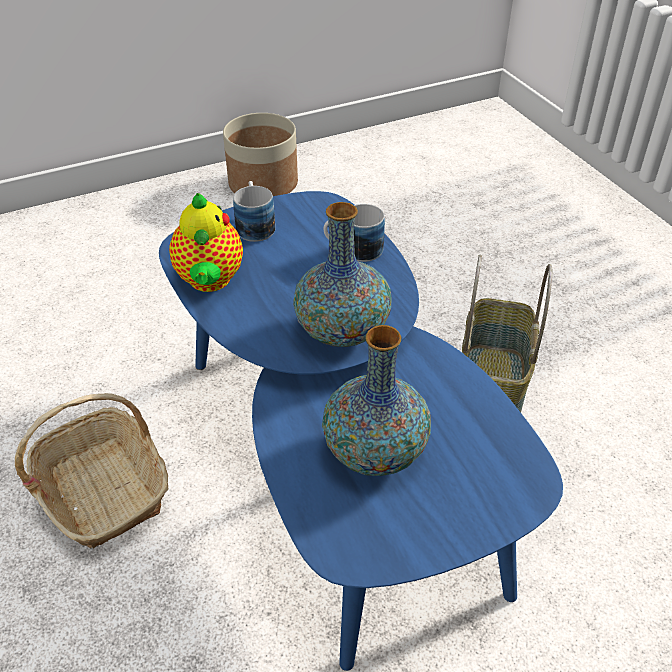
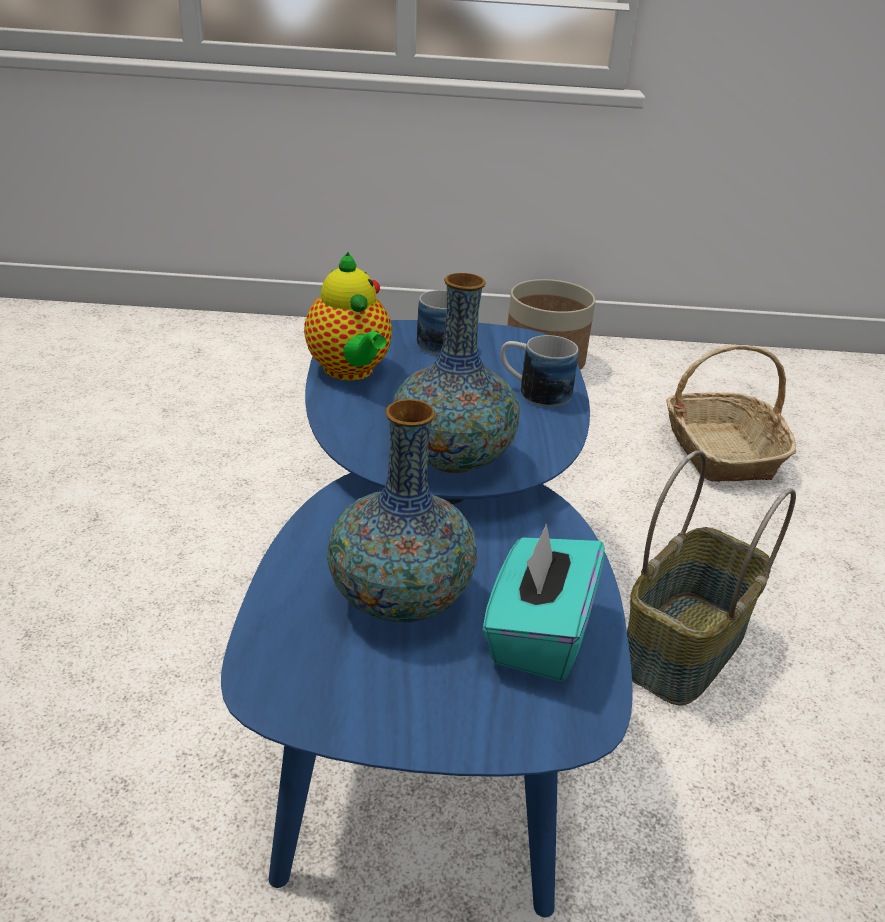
camera: 25 degrees right, 10 degrees down
basket [15,393,168,548] -> basket moved to [666,345,796,482]
teapot [169,193,243,292] -> teapot turned 45 degrees counterclockwise [304,252,392,381]
none -> turquoise tissue box [483,524,605,681]

